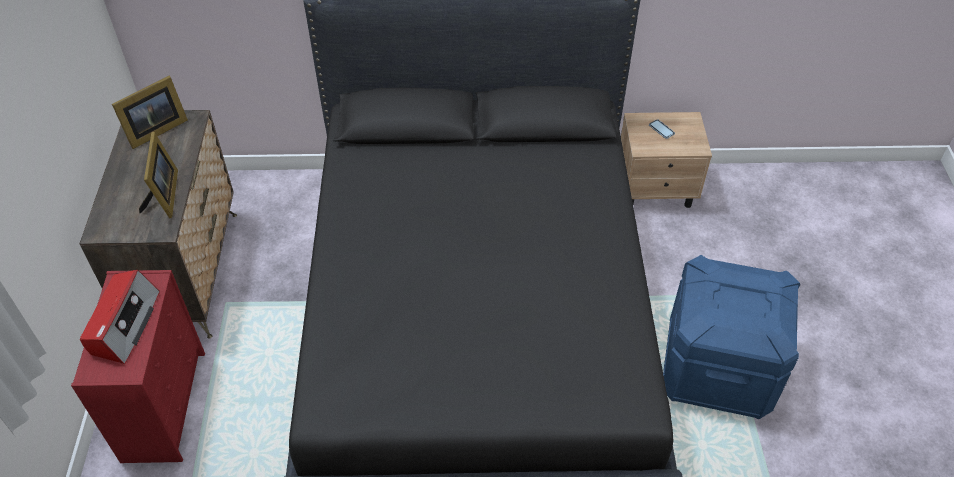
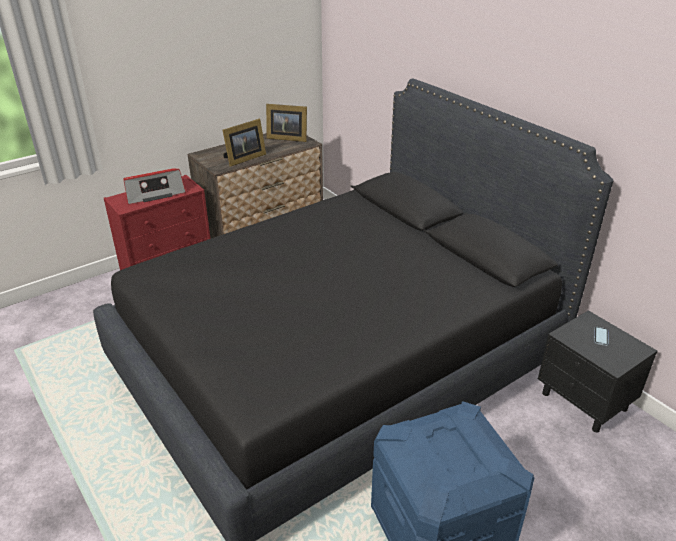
camera: 55 degrees right, 15 degrees down
beige nightstand [621,112,712,208] -> black nightstand [538,310,657,432]

